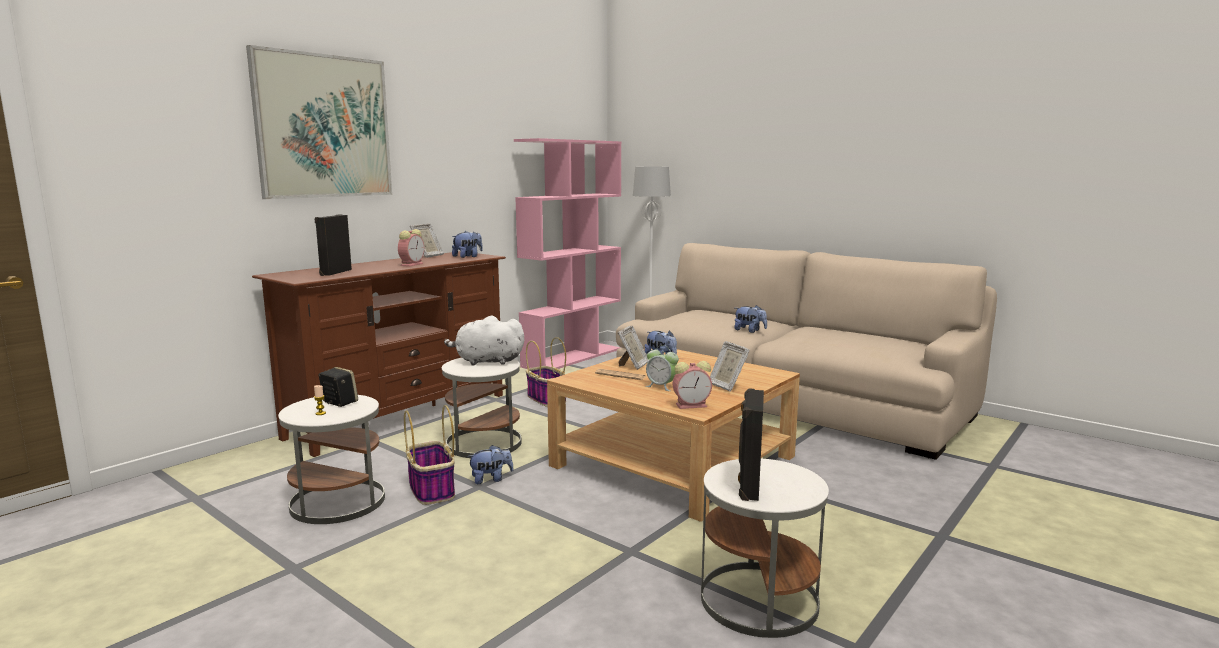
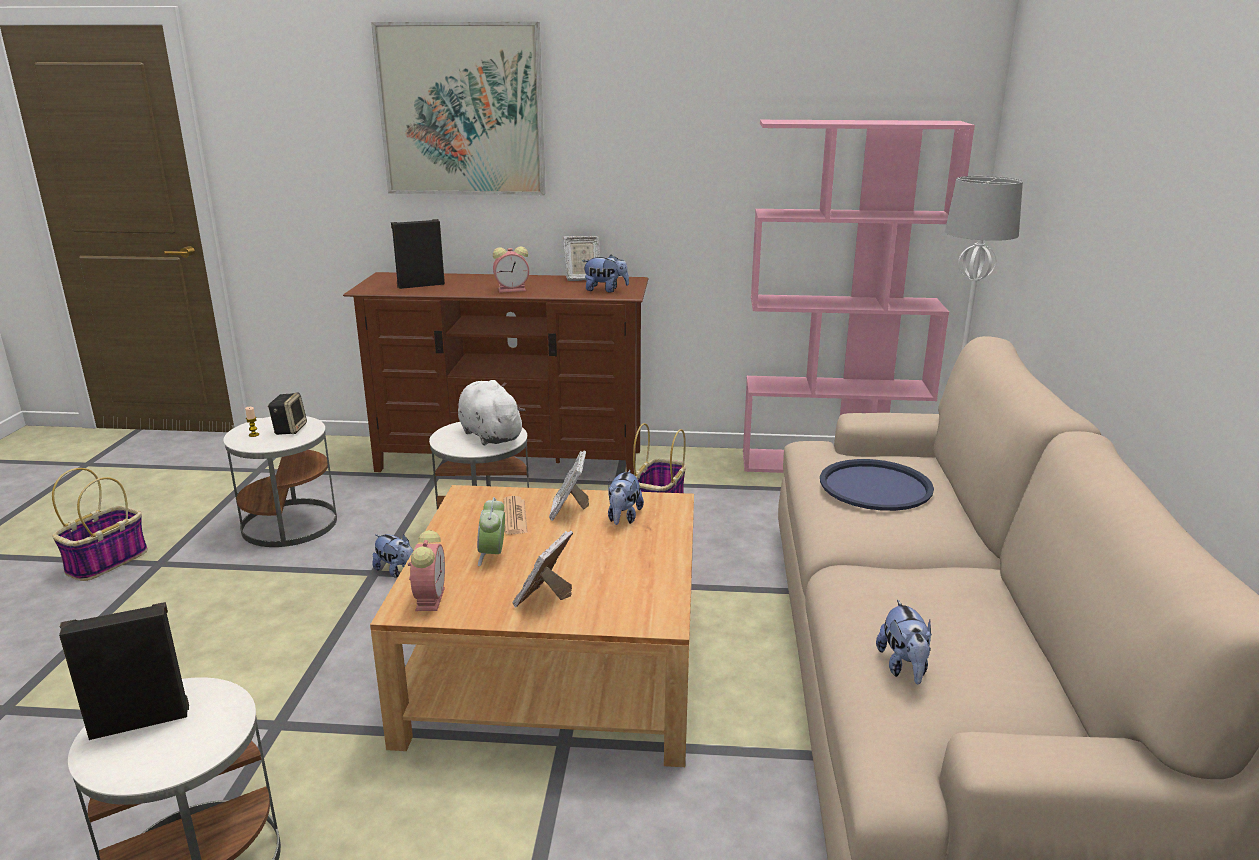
camera: 55 degrees right, 10 degrees up
basket [404,405,455,505] -> basket moved to [52,468,148,581]
picture frame [618,325,649,370] -> picture frame turned 105 degrees clockwise [549,450,589,521]
alarm clock [673,361,712,409] -> alarm clock turned 135 degrees counterclockwise [408,530,445,611]
plush toy [734,305,767,333] -> plush toy moved to [876,599,932,685]
none -> blue tray [820,459,934,511]

